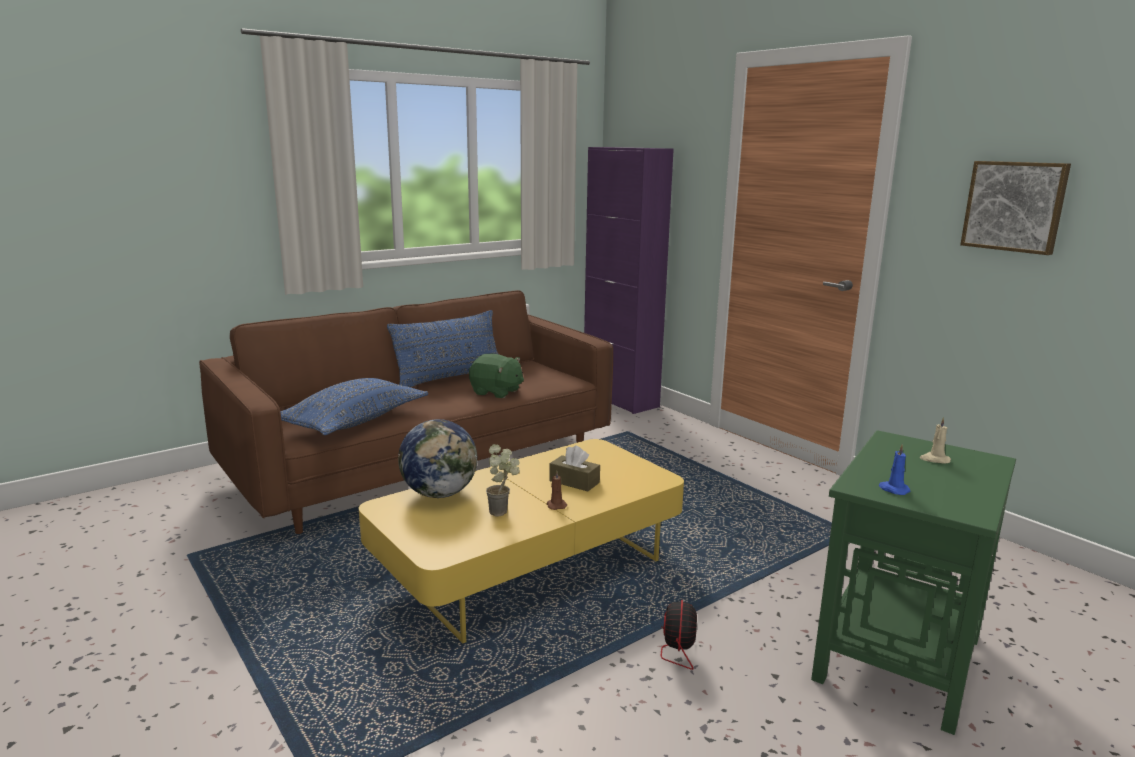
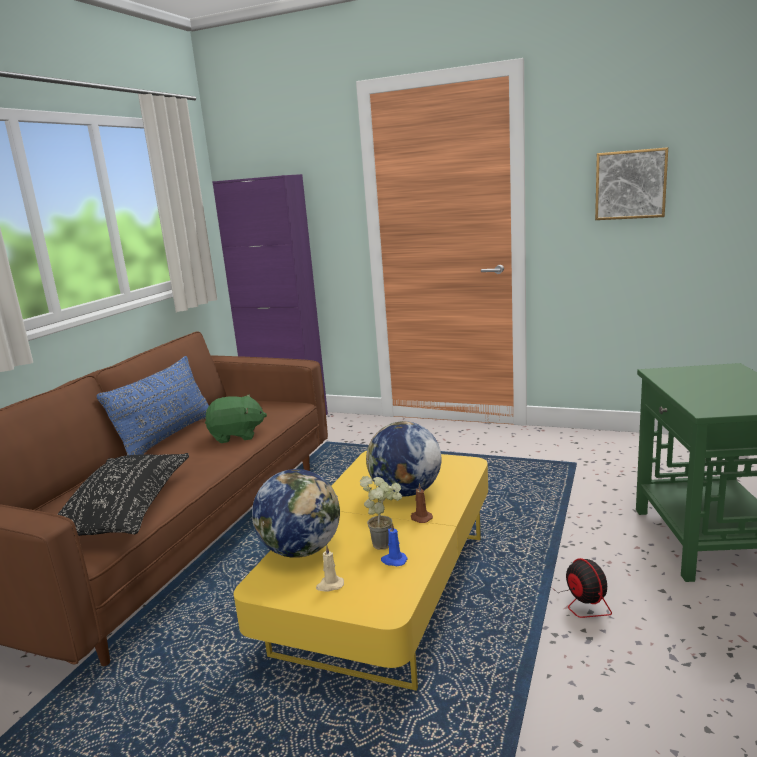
camera: 30 degrees left, 0 degrees up
blue pillow [280,378,428,435] -> black pillow [57,453,189,536]
brown tissue box [549,445,600,491] -> globe [366,421,441,497]
blue candle [879,444,911,495] -> blue candle moved to [381,523,408,566]
beige candle [919,417,951,464] -> beige candle moved to [316,545,344,592]

